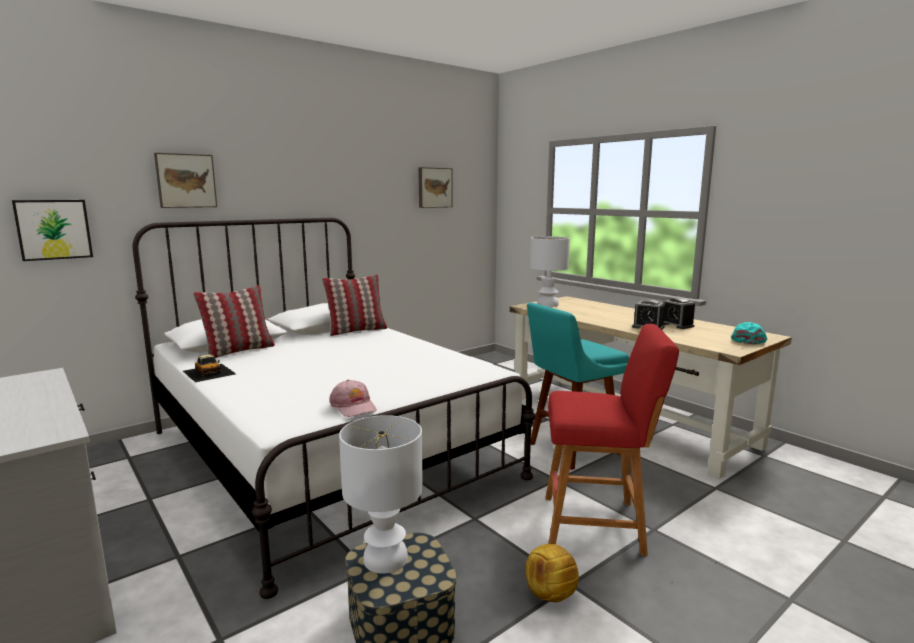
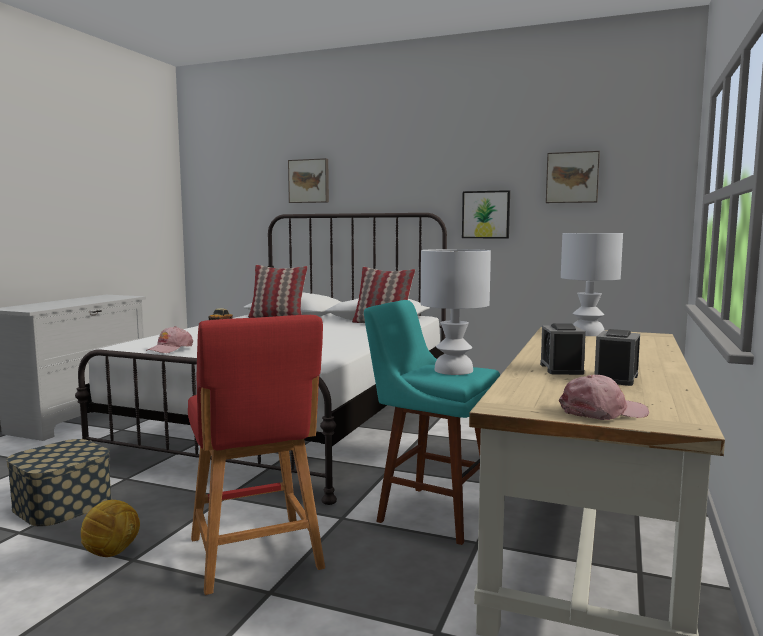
camera: 60 degrees right, 5 degrees down
picture [12,200,93,261] -> picture moved to [462,190,510,238]
white table lamp [339,415,423,574] -> white table lamp moved to [421,249,491,375]
turquoise cap [730,322,767,345] -> pink cap [559,375,649,420]

